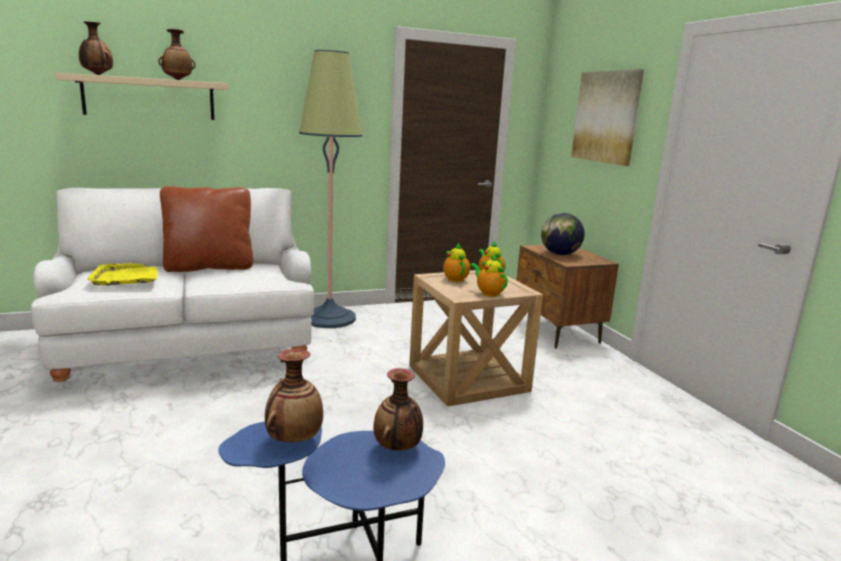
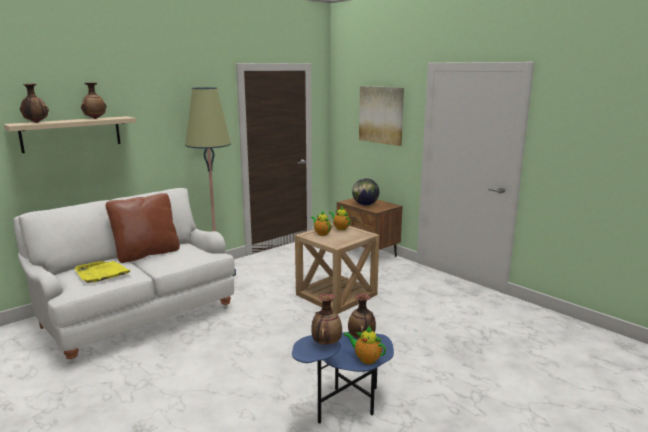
camera: 20 degrees left, 0 degrees up
teapot [470,255,508,297] -> teapot moved to [344,326,386,364]

